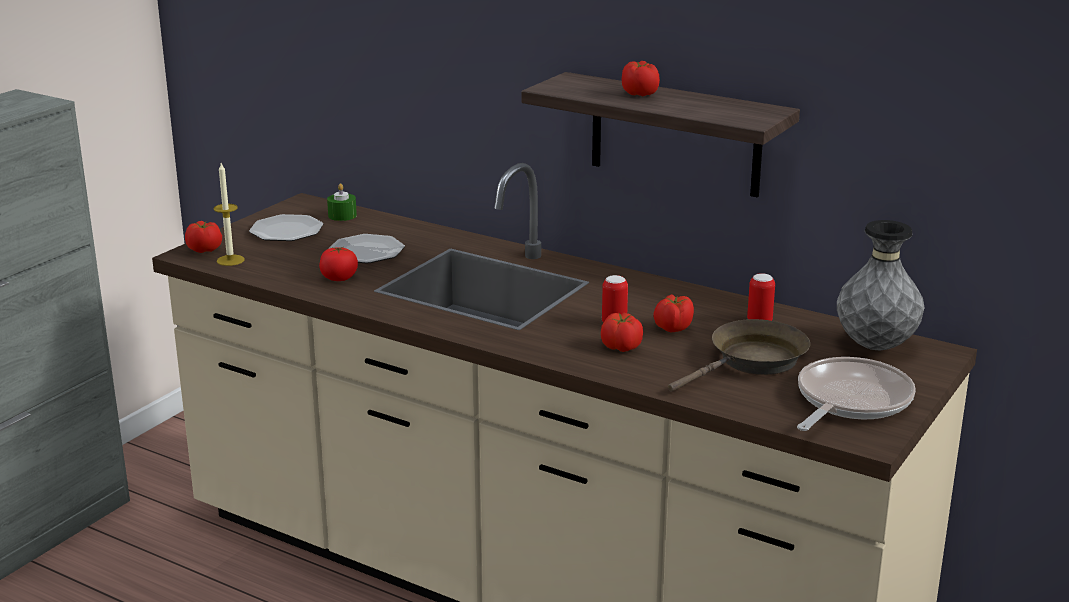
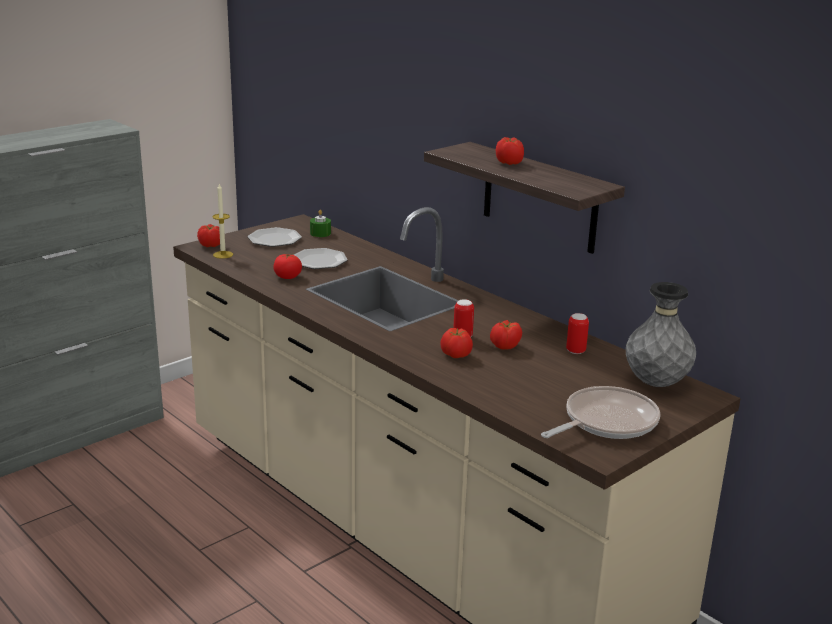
camera: 15 degrees right, 0 degrees up
brown frying pan [668,319,810,392] -> none

